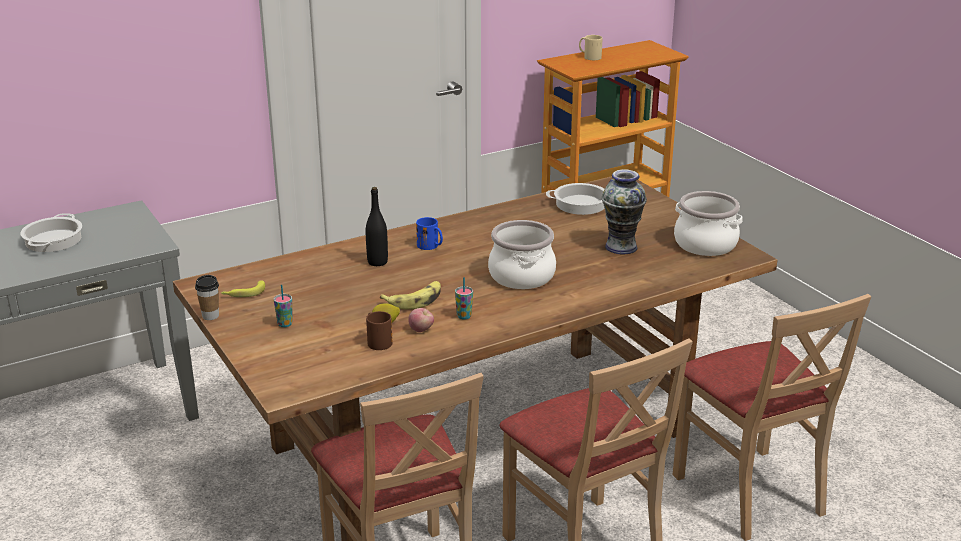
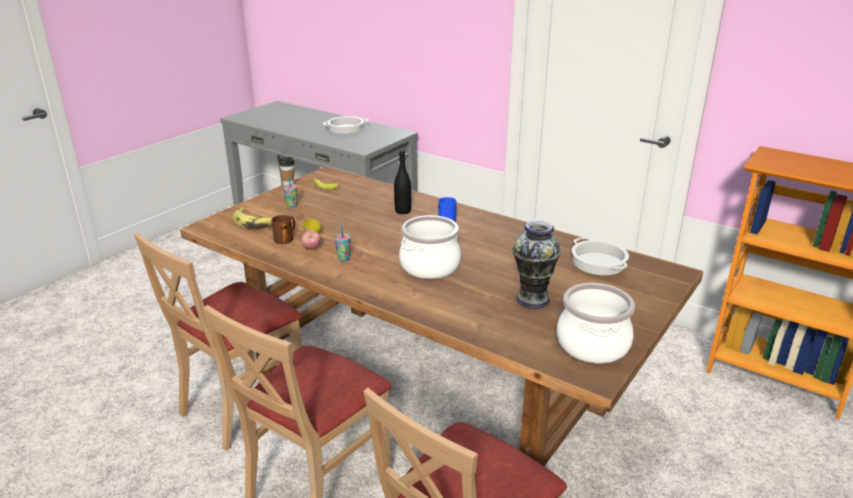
camera: 65 degrees right, 0 degrees up
banana [380,281,441,309] -> banana moved to [232,207,272,229]
beige mug [579,35,603,60] -> none

